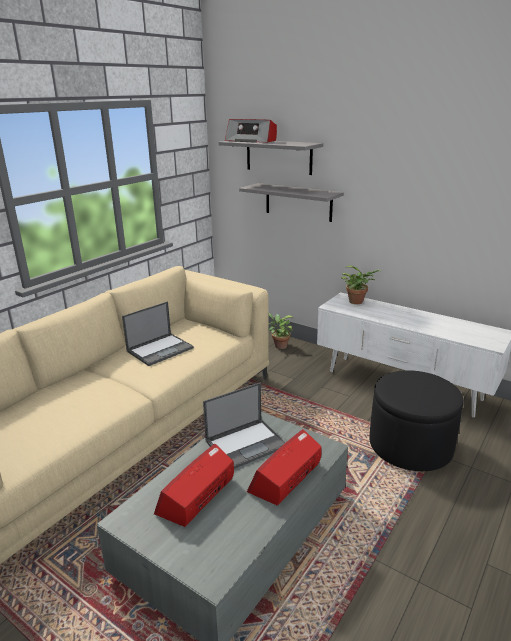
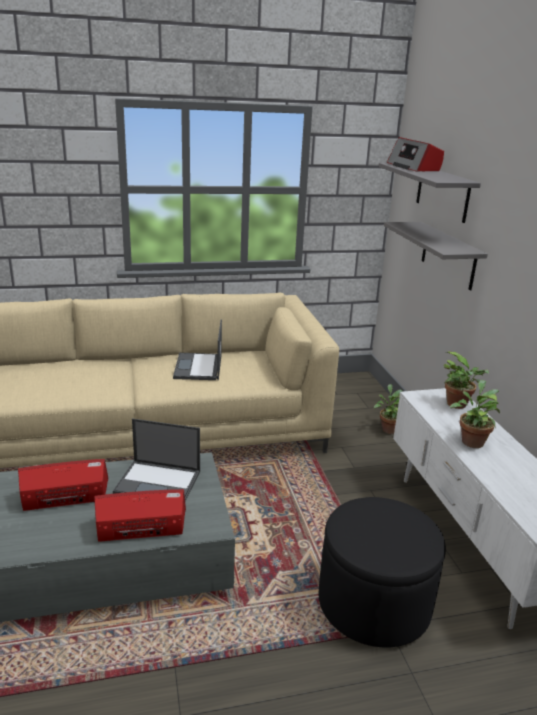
camera: 40 degrees right, 0 degrees up
laptop [122,301,194,366] -> laptop turned 90 degrees clockwise [173,319,222,380]
none -> potted plant [450,380,500,448]

